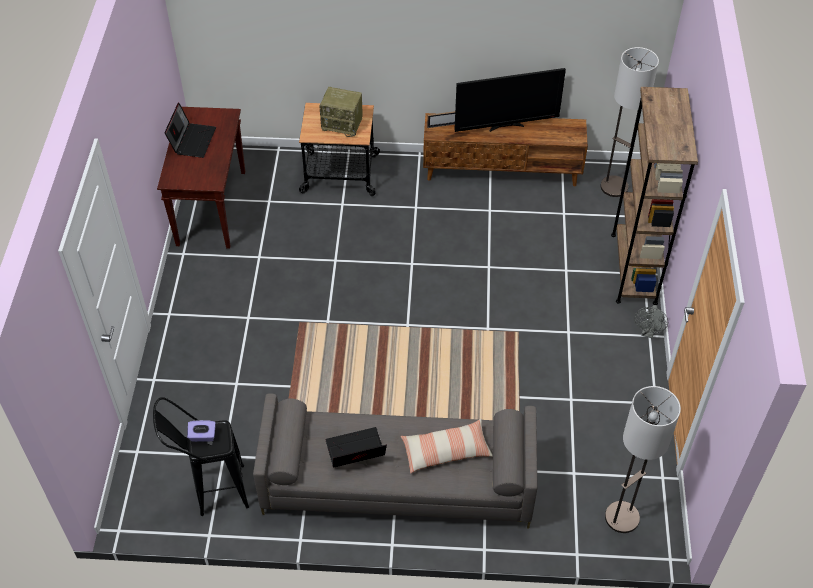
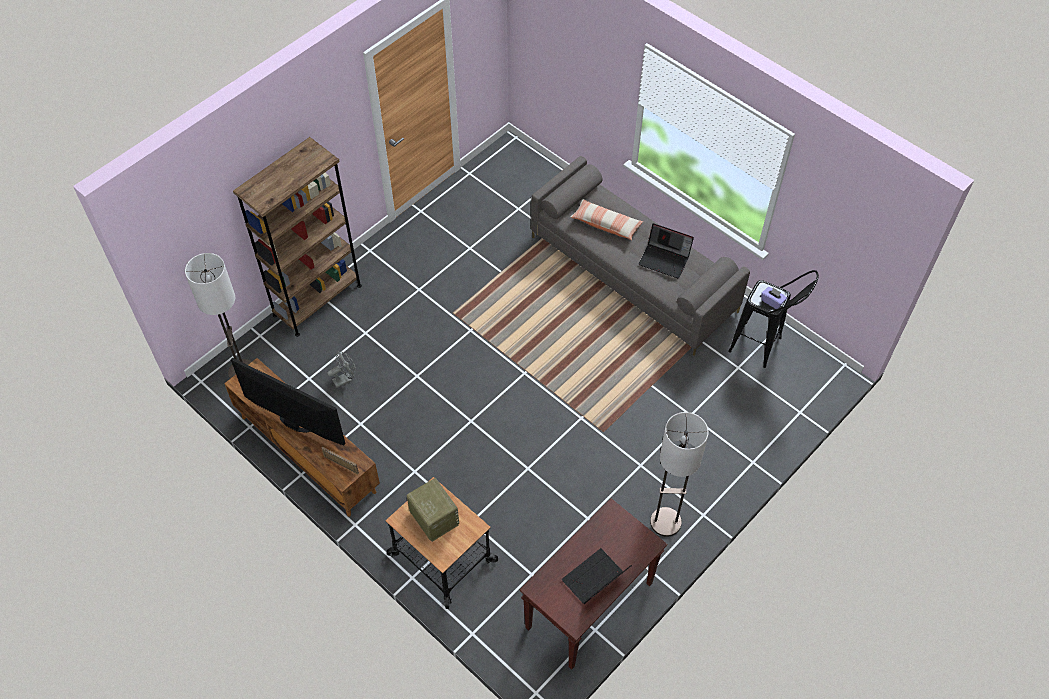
camera: 140 degrees left, 5 degrees up
floor lamp [605,386,681,533] -> floor lamp moved to [650,412,709,537]
grey fan [635,305,668,338] -> grey fan moved to [327,351,356,388]

